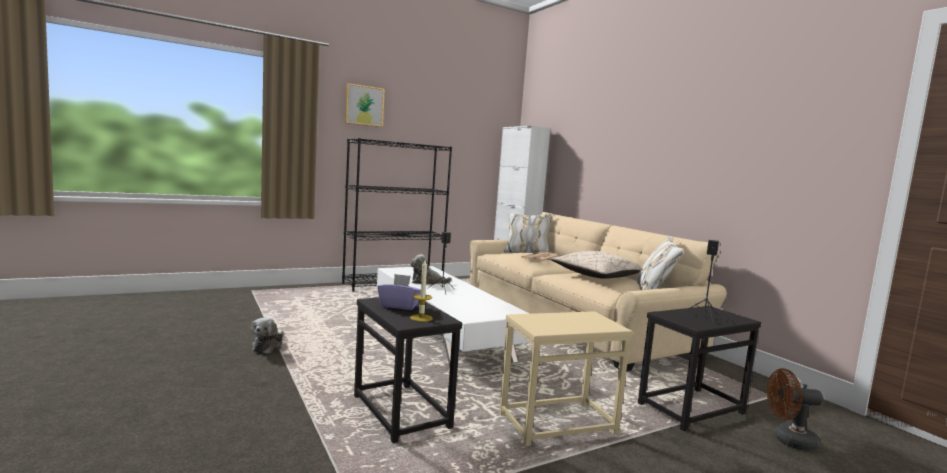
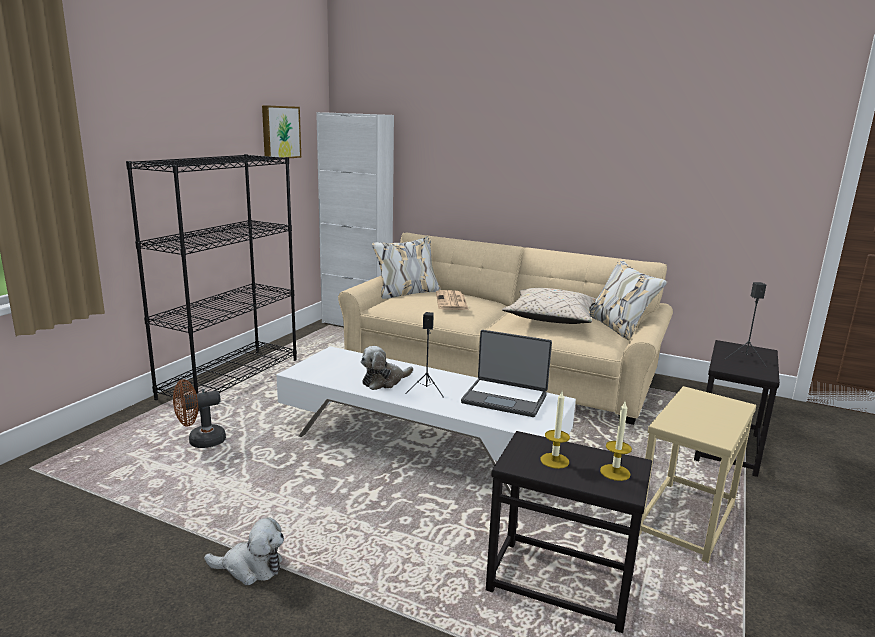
camera: 35 degrees left, 10 degrees up
plush toy [251,318,284,354] -> plush toy turned 60 degrees counterclockwise [204,517,284,585]
picture [345,83,385,127] -> picture moved to [262,105,301,159]
purple tissue box [377,274,421,310] -> candle [541,391,570,469]
brown fan [767,368,823,451] -> brown fan moved to [173,379,226,448]
none -> laptop [461,330,552,417]

